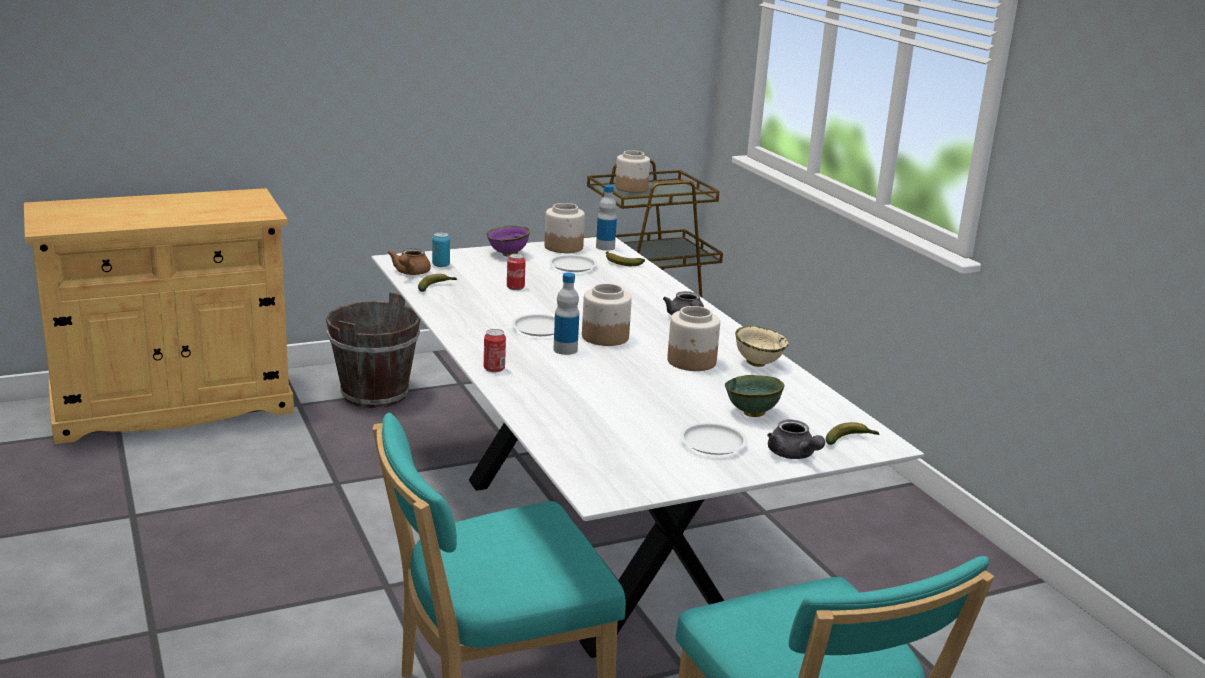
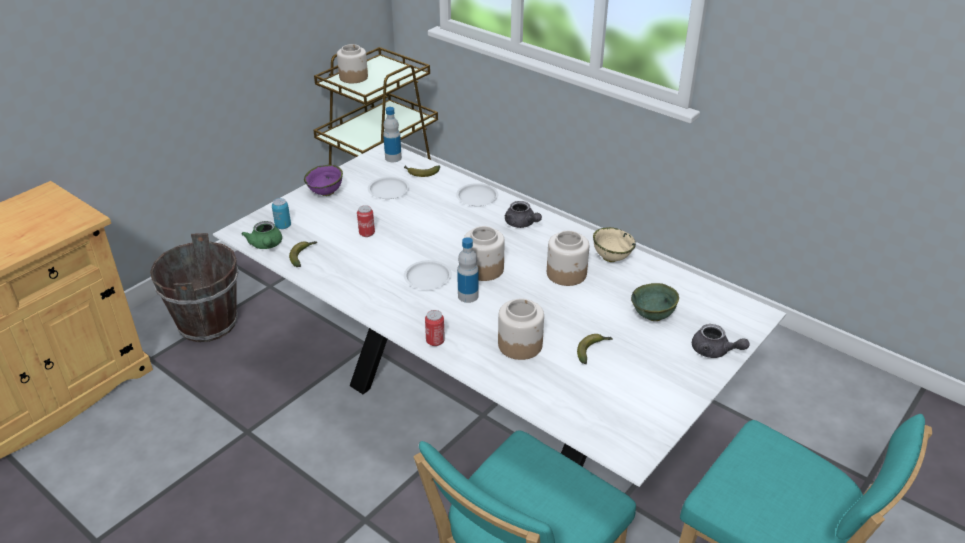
camera: 25 degrees left, 15 degrees up
brown teapot [388,248,431,275] -> green teapot [241,221,282,249]
jar [544,203,585,253] -> jar moved to [498,299,544,360]
white plate [680,423,748,455] -> white plate moved to [456,183,498,206]
banana [826,422,880,445] -> banana moved to [577,334,613,364]

